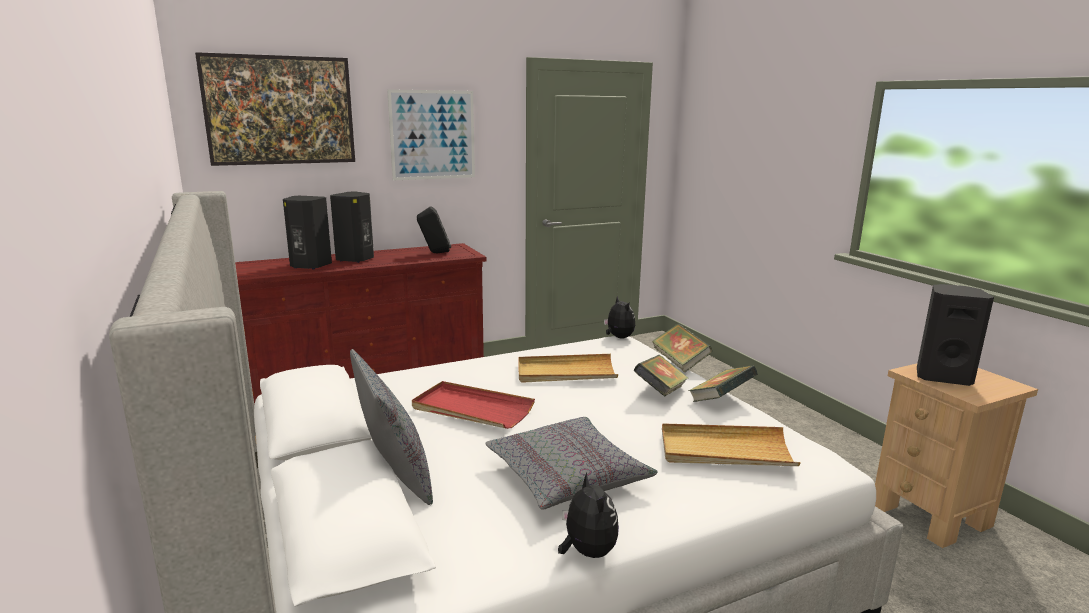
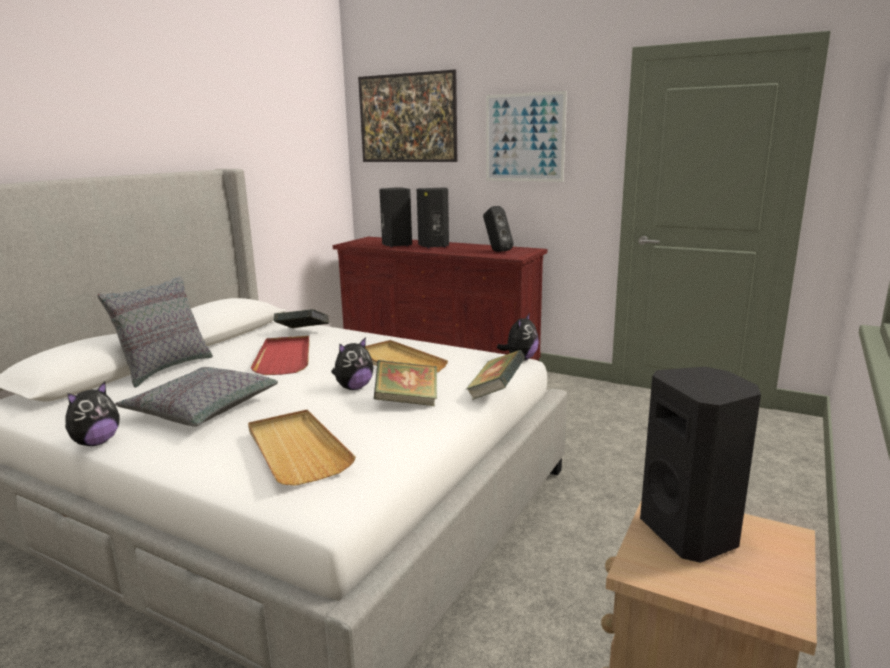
camera: 55 degrees right, 0 degrees up
book [688,365,758,402] -> book moved to [274,309,329,328]
none -> plush toy [331,337,373,390]

